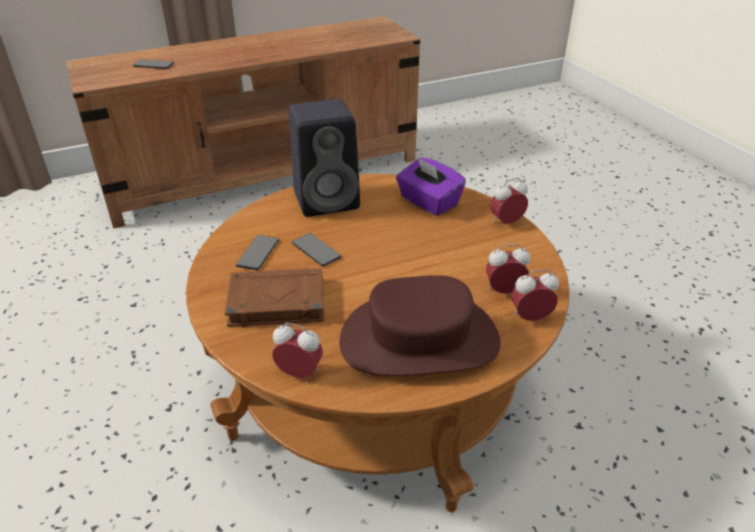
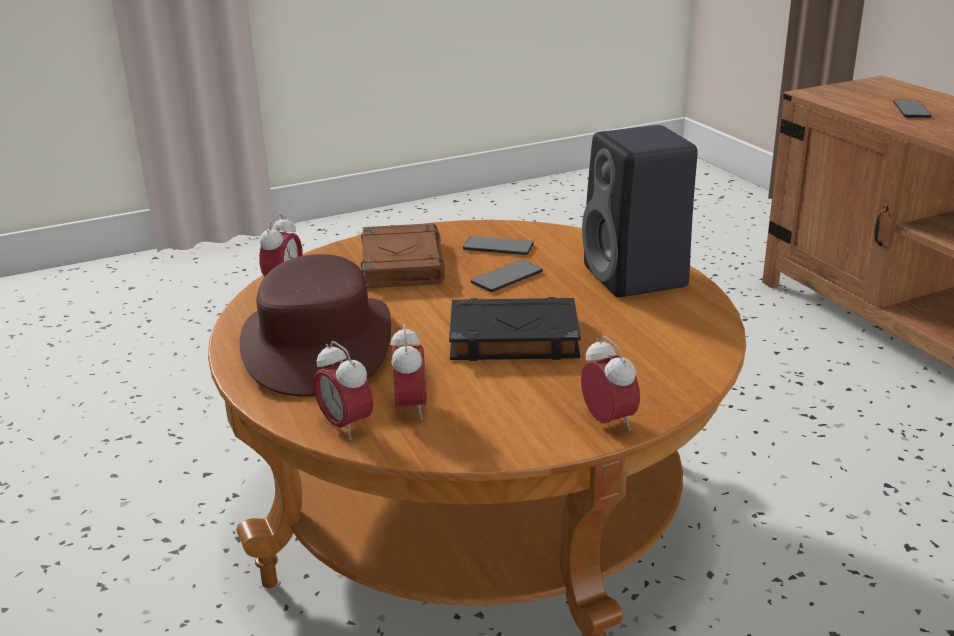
camera: 90 degrees right, 10 degrees down
purple tissue box [396,157,466,216] -> none
alarm clock [511,270,559,321] -> alarm clock turned 150 degrees clockwise [314,341,373,440]
none -> black book [449,297,581,361]

